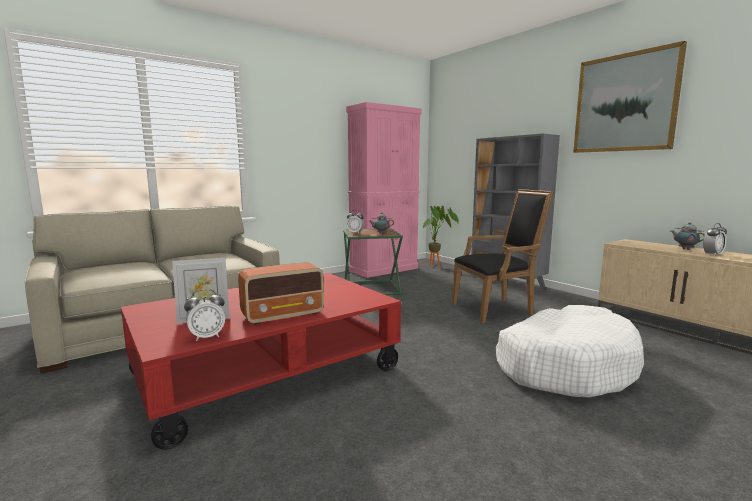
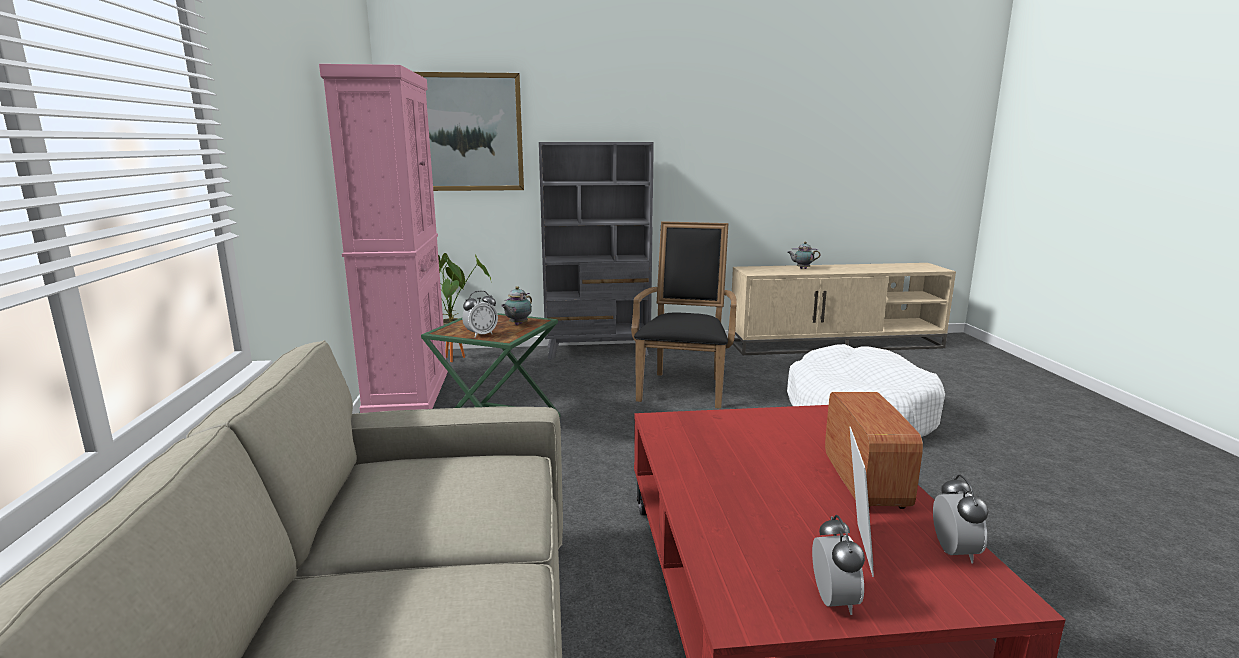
camera: 60 degrees left, 5 degrees up
picture [573,41,687,153] -> picture moved to [415,72,524,191]
alarm clock [703,223,727,256] -> alarm clock moved to [812,515,865,615]

